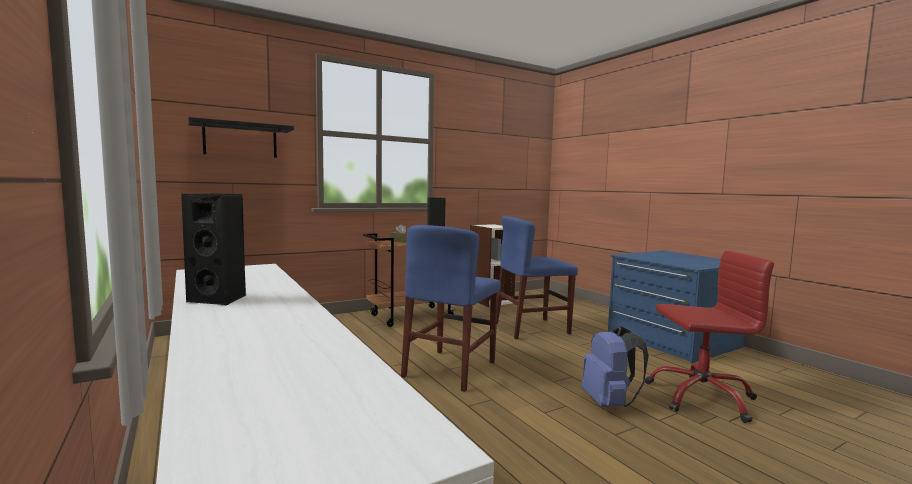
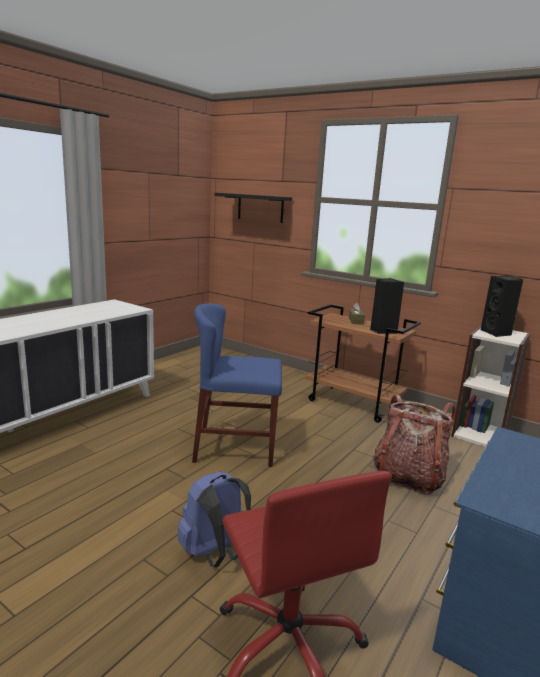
camera: 65 degrees right, 10 degrees up
black speaker [181,193,246,306] -> black speaker moved to [481,276,523,337]
blue chair [497,216,578,339] -> backpack [373,395,456,495]

